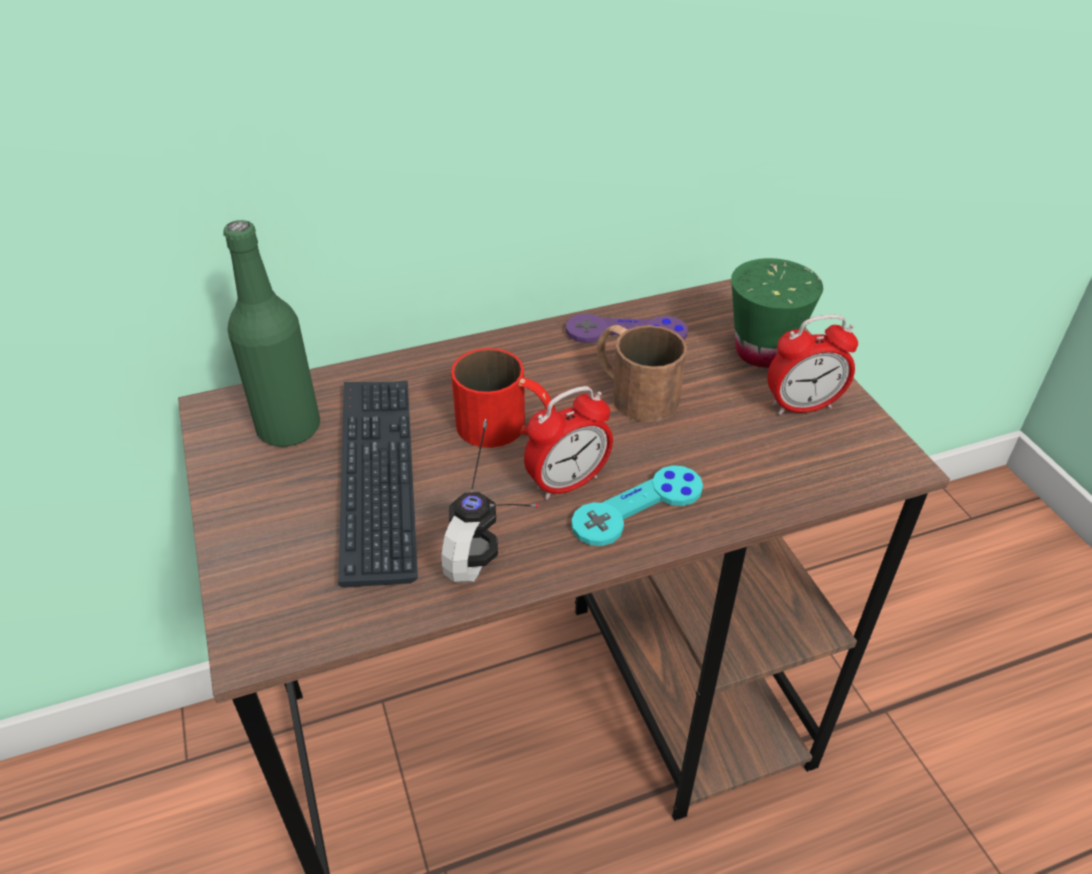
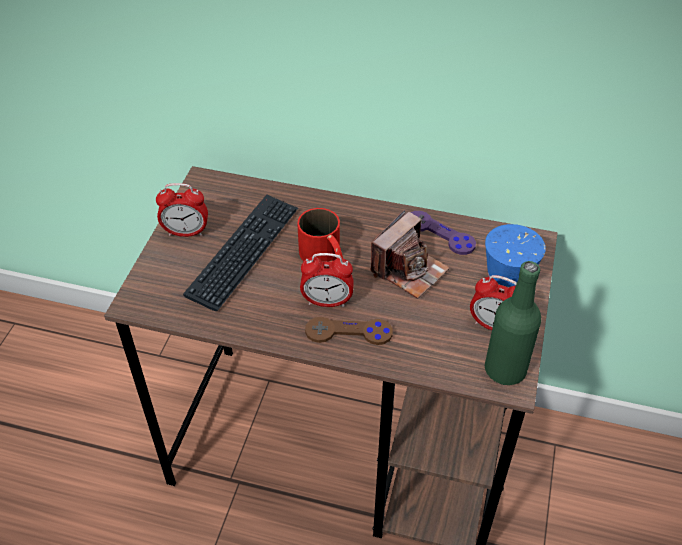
camera: 35 degrees right, 5 degrees up
green bottle [223,220,320,447] -> green bottle moved to [485,261,541,385]
headphones [441,419,538,583] -> none
turquoise game controller [571,465,703,546] -> brown game controller [305,317,393,345]
brown mug [596,325,687,422] -> camera [370,210,450,299]
green cup [731,258,823,368] -> blue cup [485,224,546,288]
none -> alarm clock [156,183,208,237]

